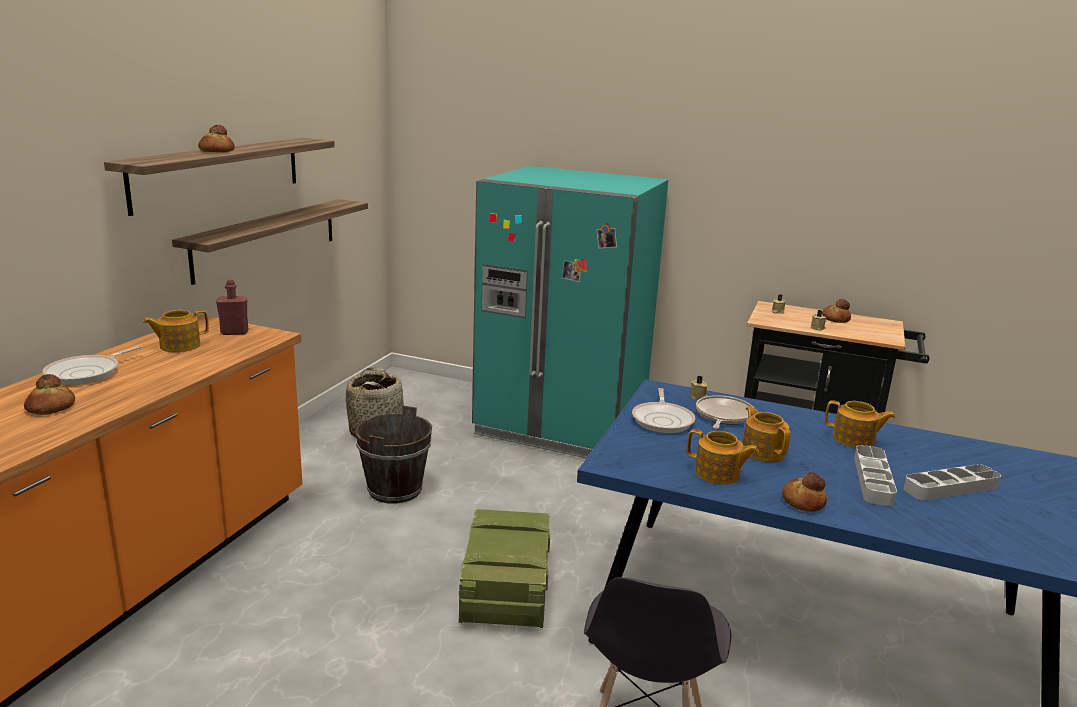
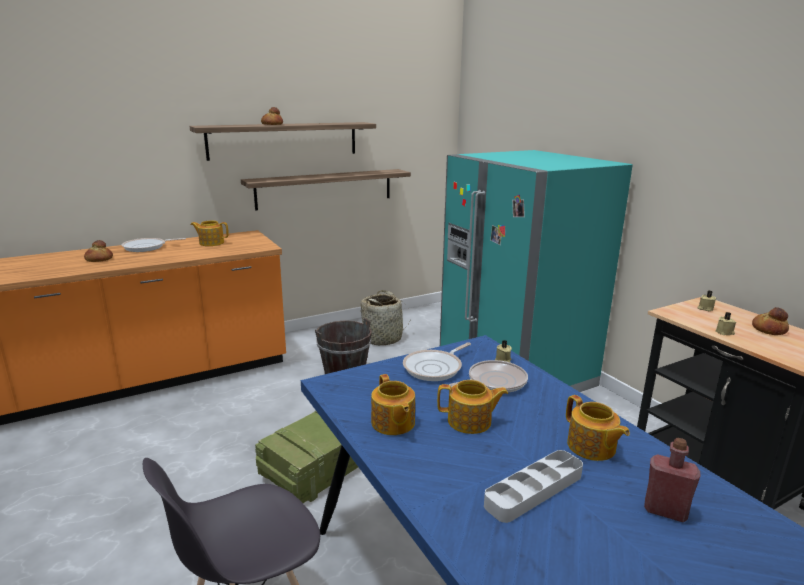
camera: 40 degrees right, 0 degrees up
red bottle [216,279,248,335] -> red bottle moved to [644,438,700,522]
teapot [743,406,790,462] -> teapot turned 75 degrees clockwise [437,380,508,434]
bread [782,472,827,512] -> none
grey tray [903,464,1001,500] -> none

